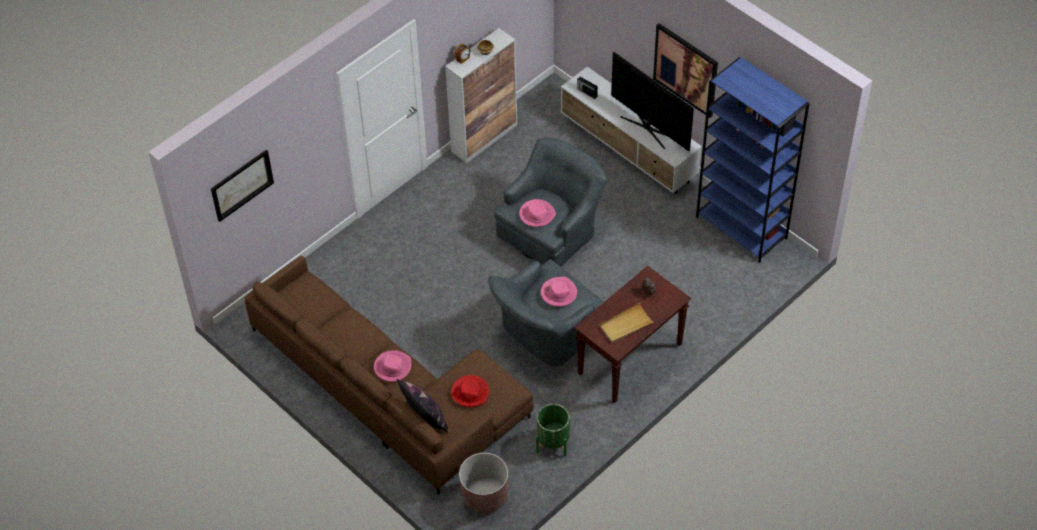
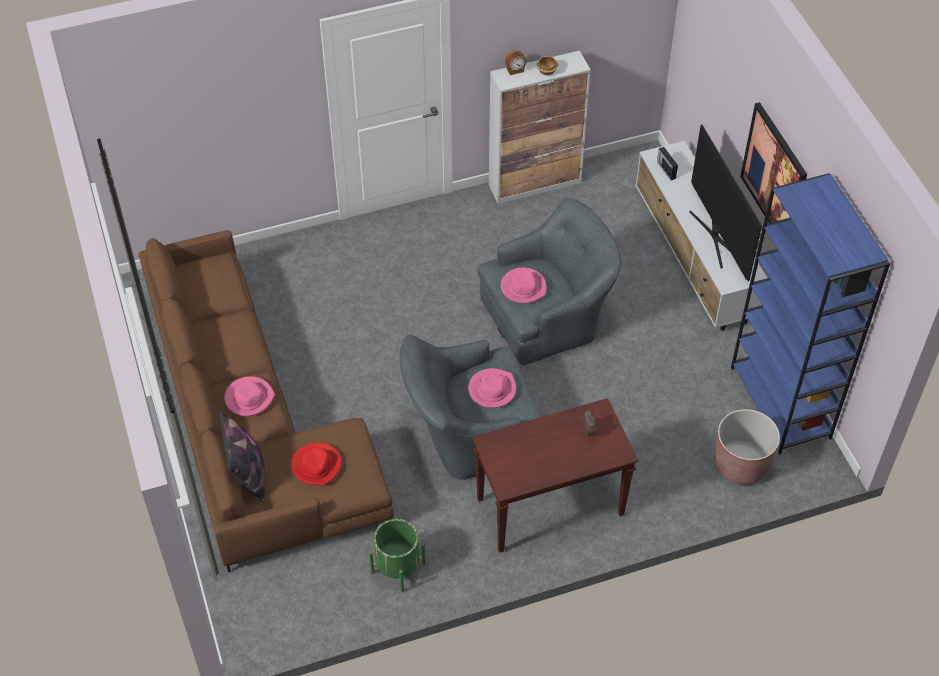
camera: 25 degrees right, 0 degrees up
picture [211,150,274,222] -> none
brown planter [459,453,508,513] -> brown planter moved to [714,409,780,485]
beige tray [599,303,655,343] -> none

